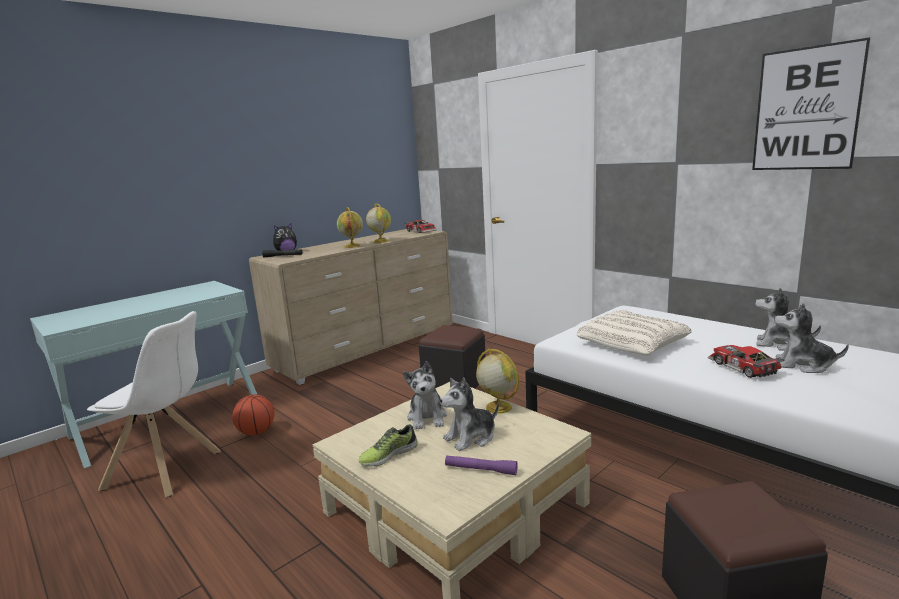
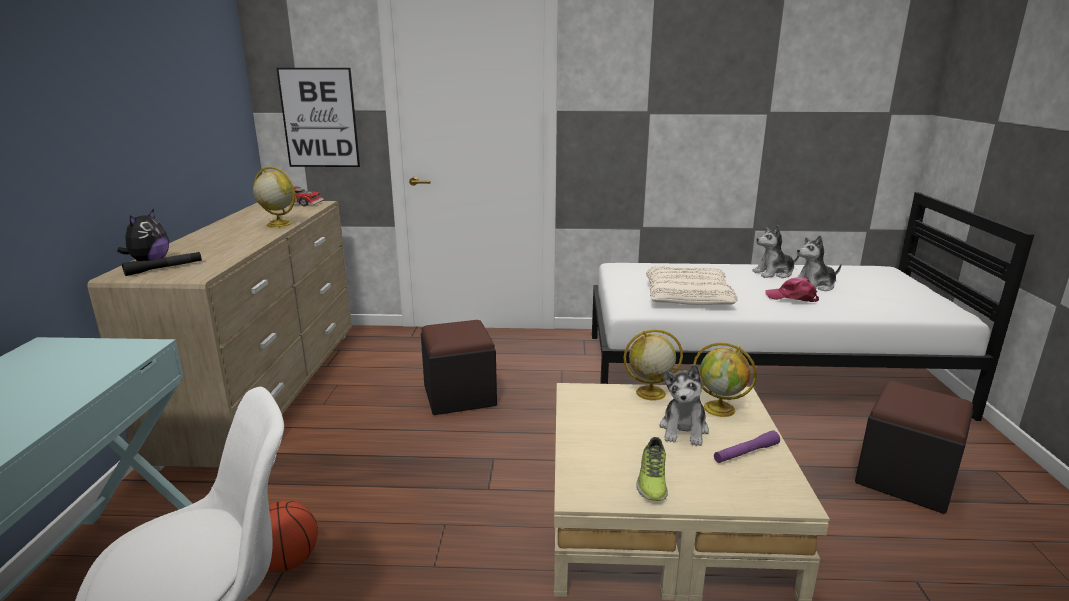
camera: 45 degrees left, 5 degrees up
globe [337,207,363,248] -> globe moved to [693,342,757,417]
plush toy [403,361,447,430] -> none
toy car [708,345,784,378] -> pink cap [766,277,819,302]
picture [752,37,870,170] -> picture moved to [277,68,360,167]

